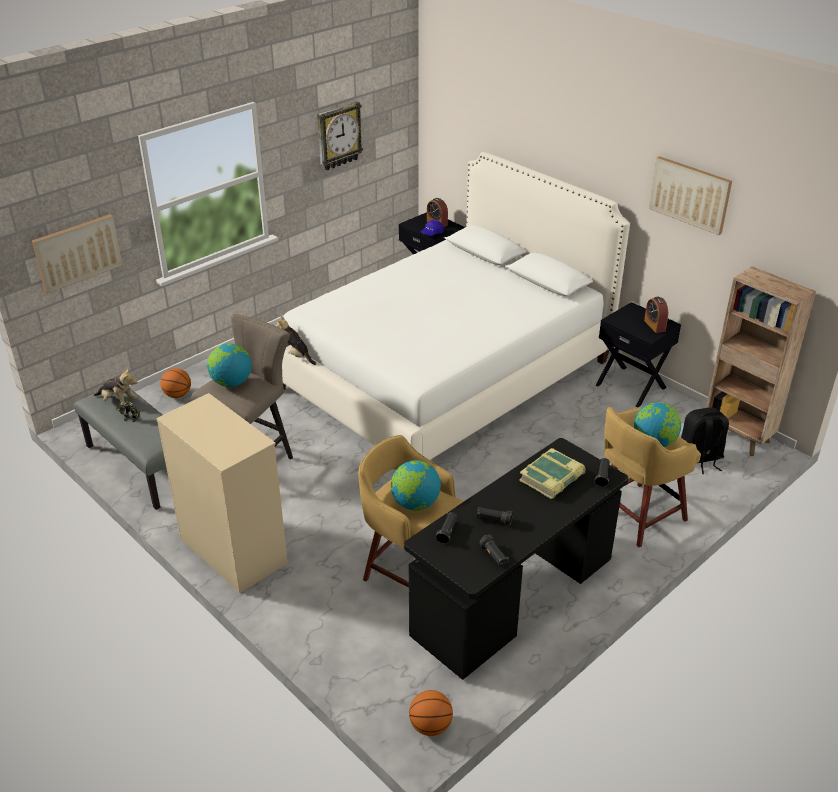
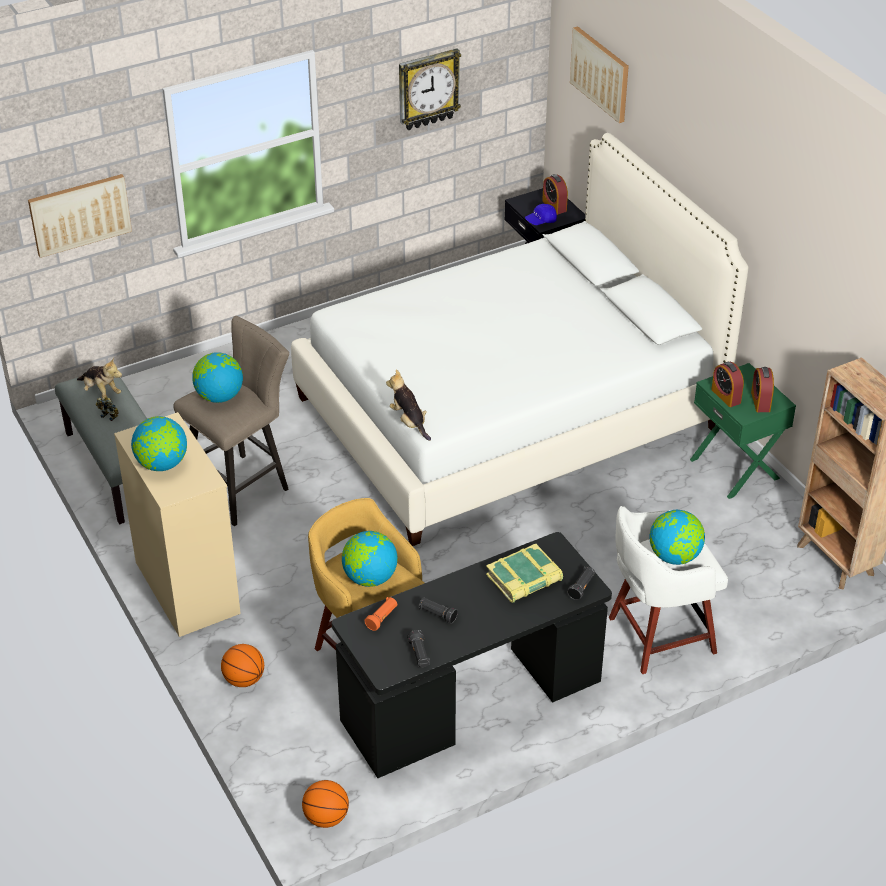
camera: 15 degrees right, 5 degrees up
basketball [160,368,191,398] -> basketball moved to [221,644,264,687]
plush toy [275,316,316,365] -> plush toy moved to [386,369,431,441]
black flashlight [435,512,458,544] -> orange flashlight [365,597,397,631]
black nightstand [595,302,681,408] -> green nightstand [690,363,796,499]
yellow stool [604,407,701,548] -> white stool [609,506,728,674]
picture [649,156,732,235] -> picture moved to [570,26,629,123]
black backpack [681,407,729,474] -> none
none -> globe [131,416,187,471]
none -> alarm clock [711,362,744,407]

